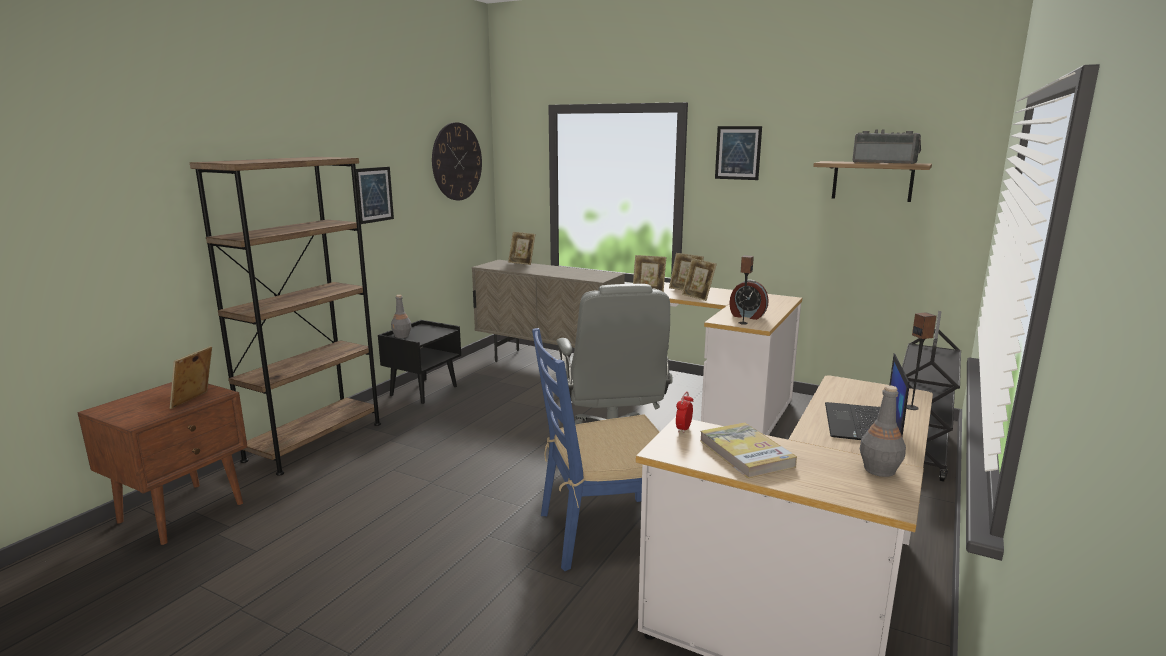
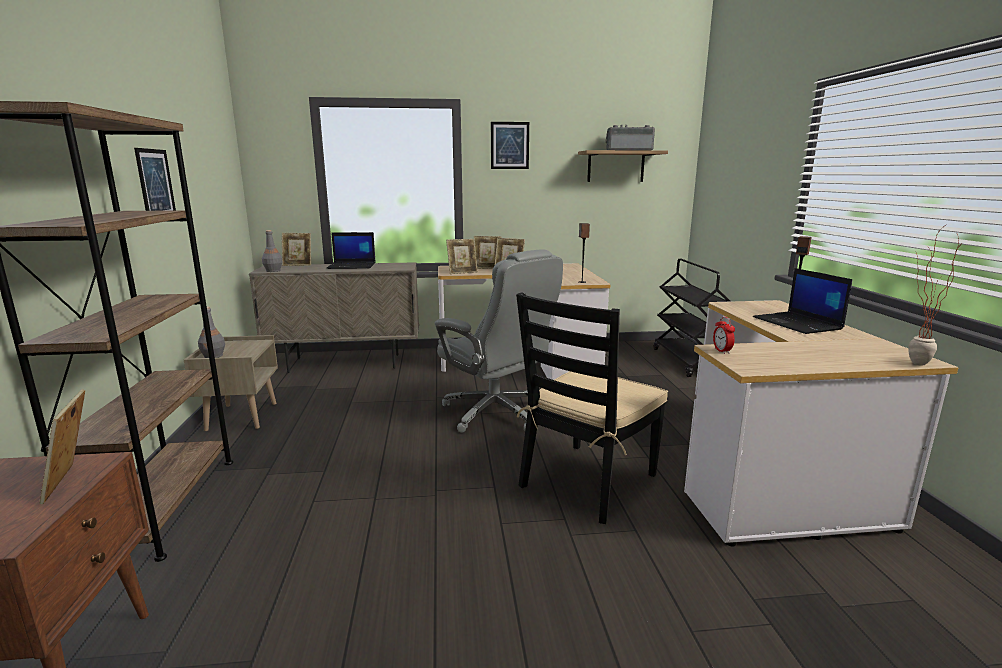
camera: 35 degrees left, 0 degrees up
black nightstand [378,320,461,404] -> beige nightstand [184,335,278,431]
wall clock [432,122,482,200] -> none
blue chair [532,328,659,571] -> black chair [516,292,668,524]
book [700,422,797,478] -> none
alarm clock [729,280,769,320] -> none
grey bottle [860,385,906,477] -> grey bottle moved to [262,230,283,272]
none -> laptop [327,232,376,269]
none -> potted plant [908,232,963,366]

